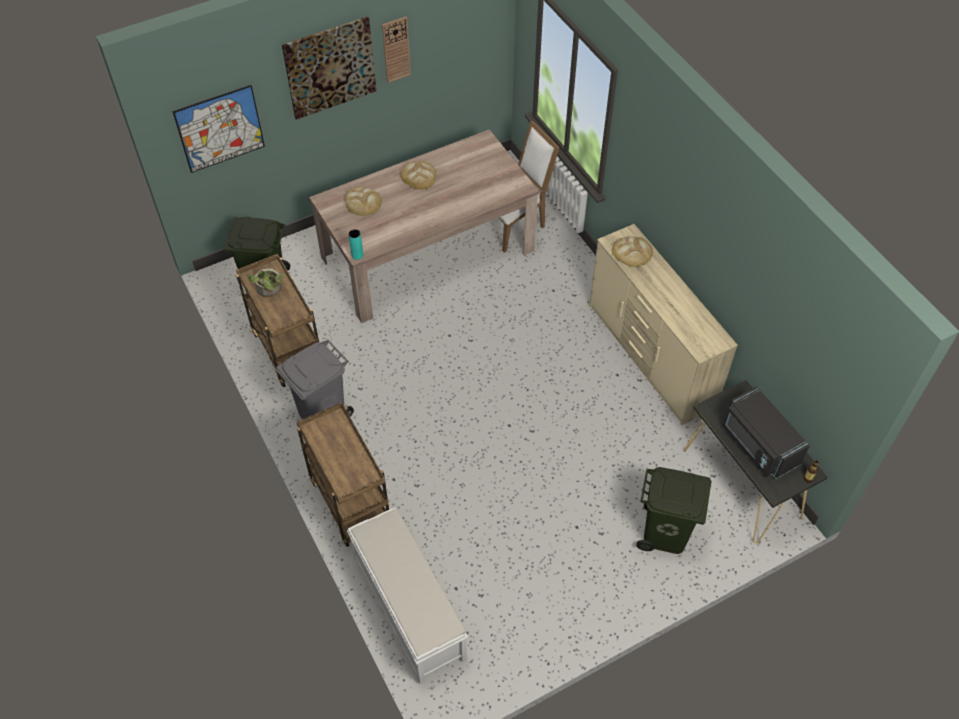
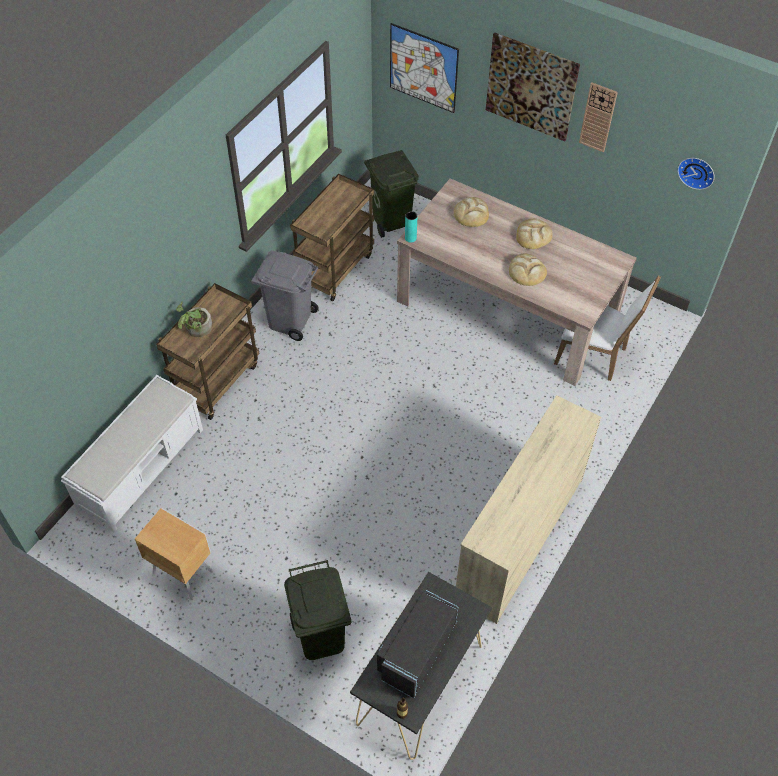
camera: 60 degrees right, 0 degrees up
potted plant [249,268,285,297] -> potted plant moved to [176,301,212,337]
bread [612,237,653,267] -> bread moved to [509,253,547,286]
none -> brown nightstand [135,507,213,599]
none -> wall clock [678,158,714,190]

